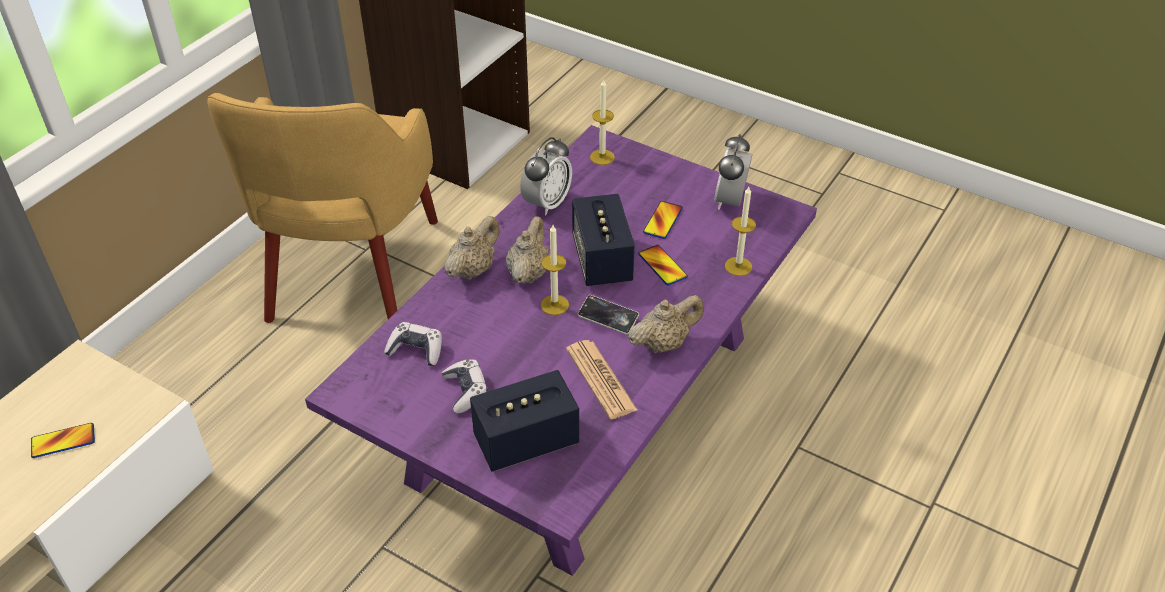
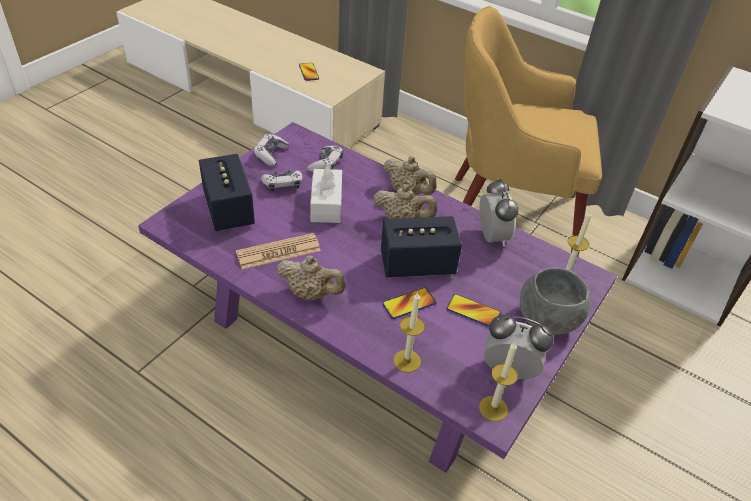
camera: 90 degrees right, 0 degrees up
alarm clock [520,137,572,215] -> alarm clock turned 135 degrees counterclockwise [479,179,518,246]
candle [541,225,569,315] -> candle moved to [479,342,518,421]
phone [578,295,639,335] -> none
beige teapot [628,295,704,353] -> beige teapot turned 45 degrees counterclockwise [276,255,346,301]
none -> game controller [254,134,289,166]
none -> white tissue box [310,164,342,223]
none -> grey bowl [520,267,590,335]

